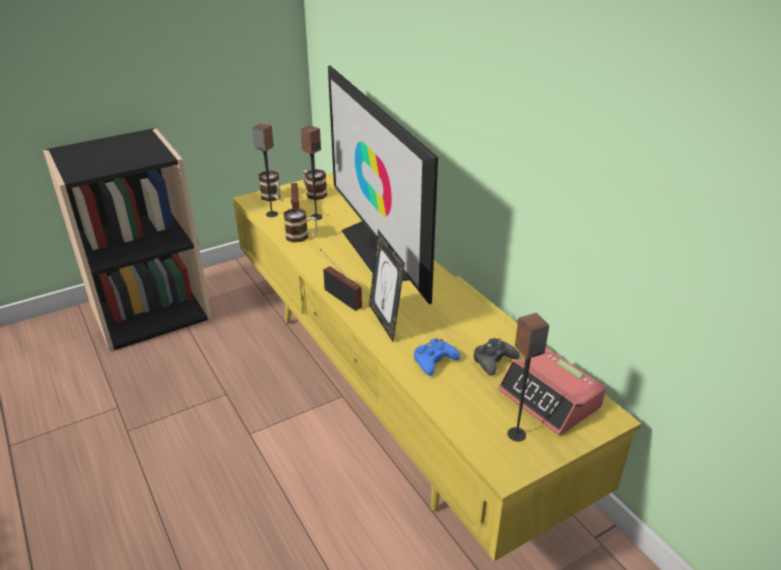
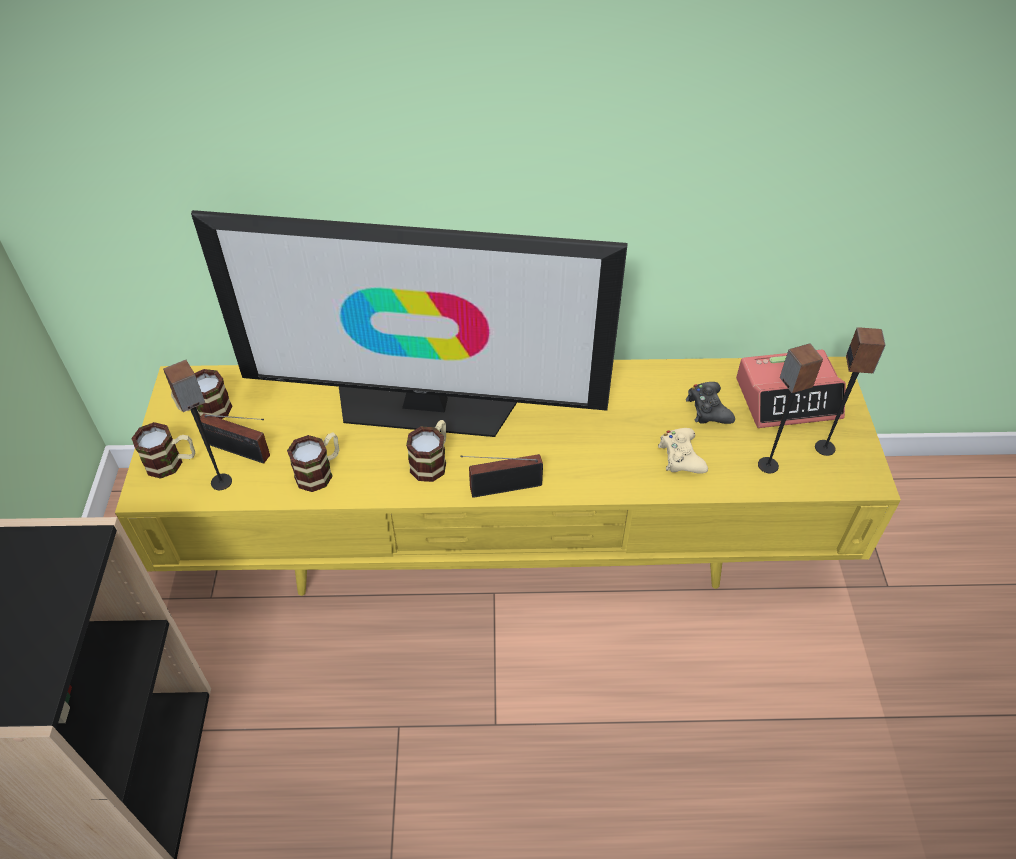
camera: 60 degrees left, 15 degrees up
speaker [300,125,322,220] -> speaker moved to [758,344,823,473]
picture frame [369,230,405,342] -> none
blue game controller [414,338,460,376] -> beige game controller [658,428,708,473]
none -> mug [406,420,446,482]

